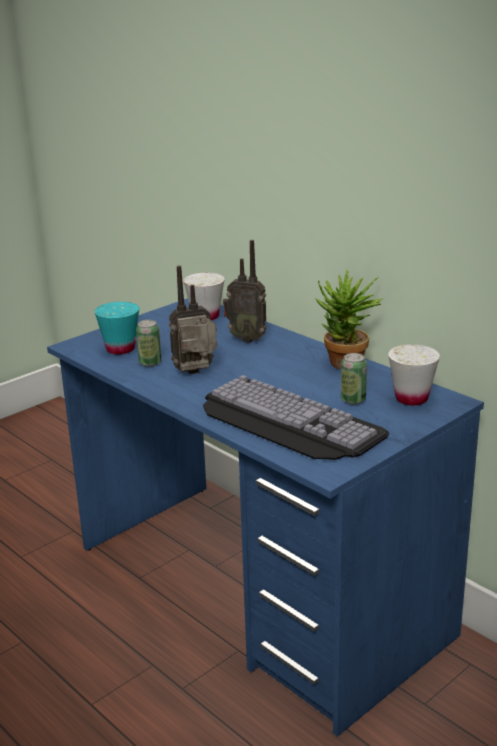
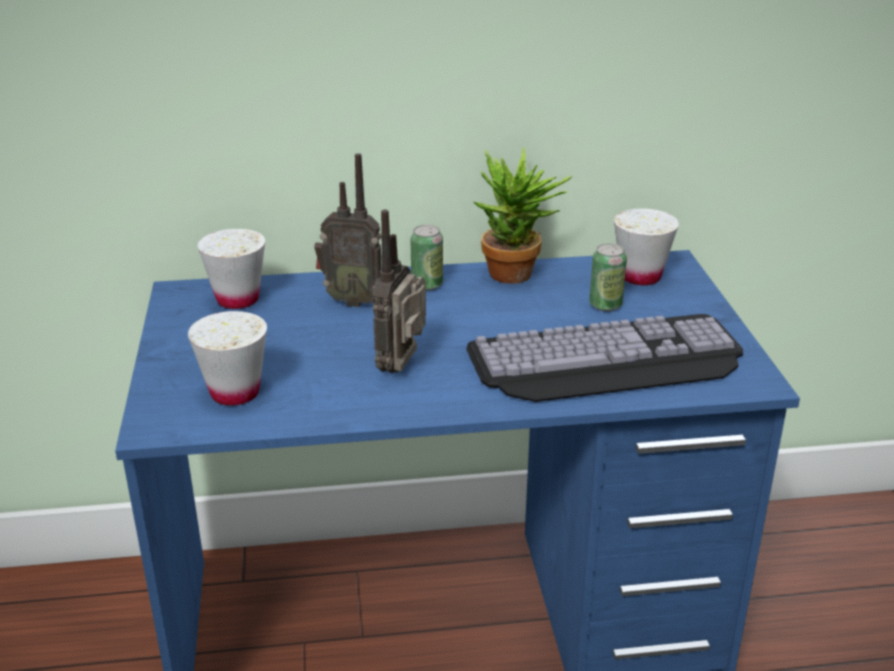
camera: 55 degrees left, 5 degrees up
turquoise cup [94,302,139,354] -> white cup [188,311,267,406]
can [136,320,162,367] -> can moved to [410,225,443,290]
radio [223,240,267,343] -> radio turned 45 degrees clockwise [314,153,382,307]

